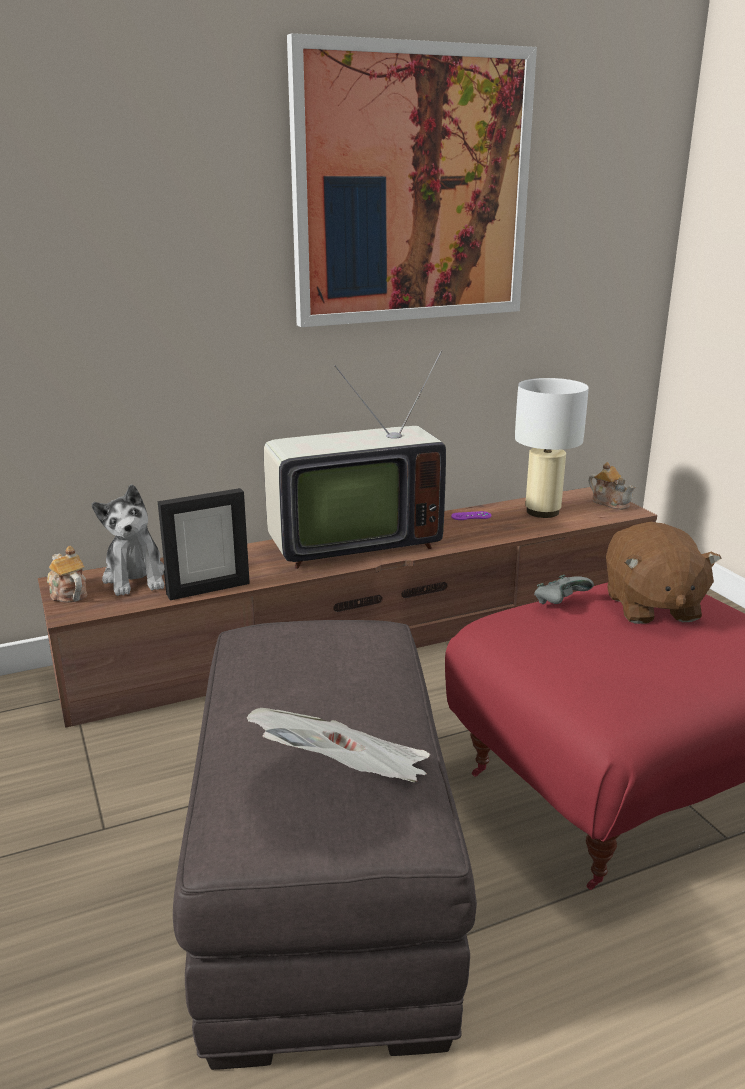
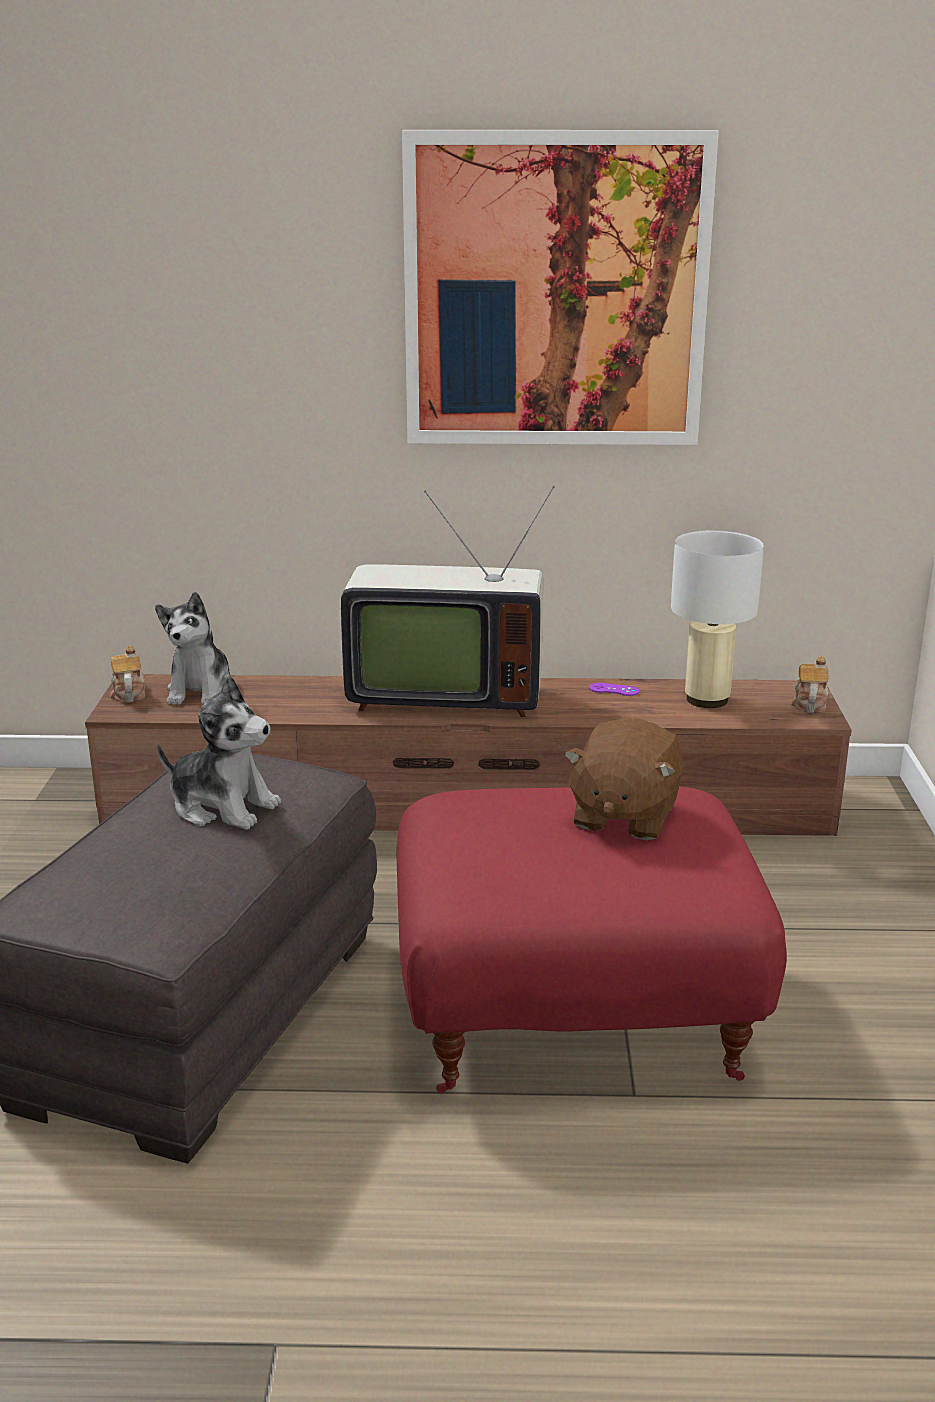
camera: 25 degrees right, 0 degrees up
picture frame [158,488,250,600] -> none
newspaper [247,708,430,782] -> none
grey game controller [534,575,594,604] -> none
teapot [588,462,635,510] -> teapot turned 150 degrees counterclockwise [791,656,829,713]
none -> plush toy [157,676,281,830]

